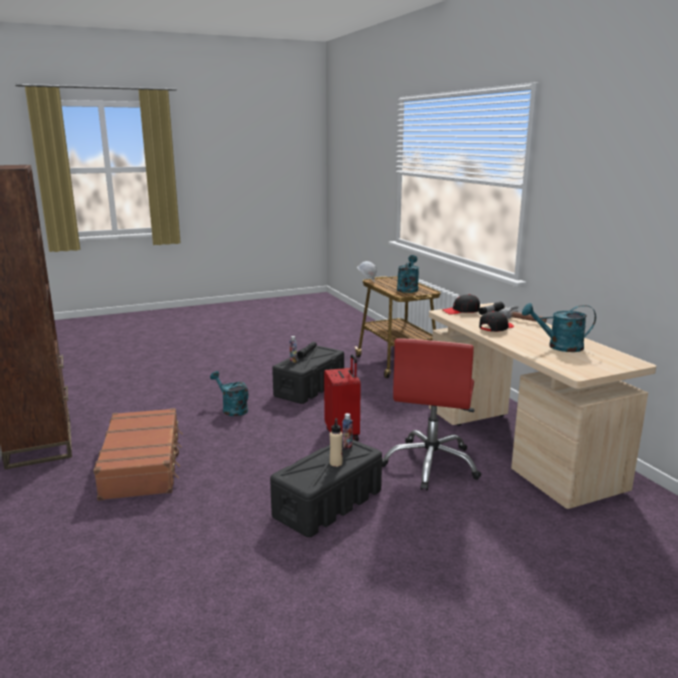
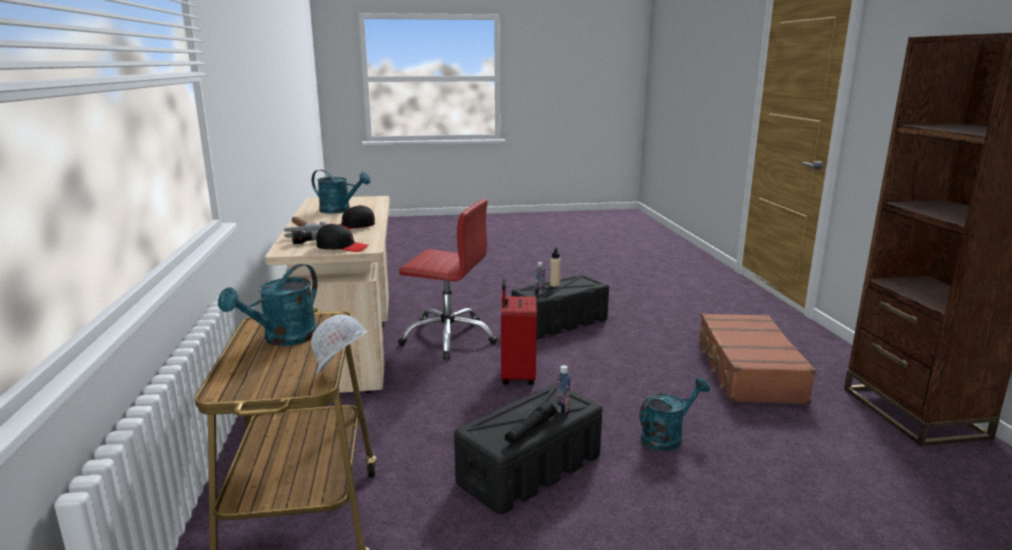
camera: 165 degrees left, 0 degrees up
turquoise watering can [210,371,249,416] -> turquoise watering can turned 90 degrees counterclockwise [640,378,710,451]
red office chair [382,338,481,491] -> red office chair turned 75 degrees clockwise [398,199,498,359]

